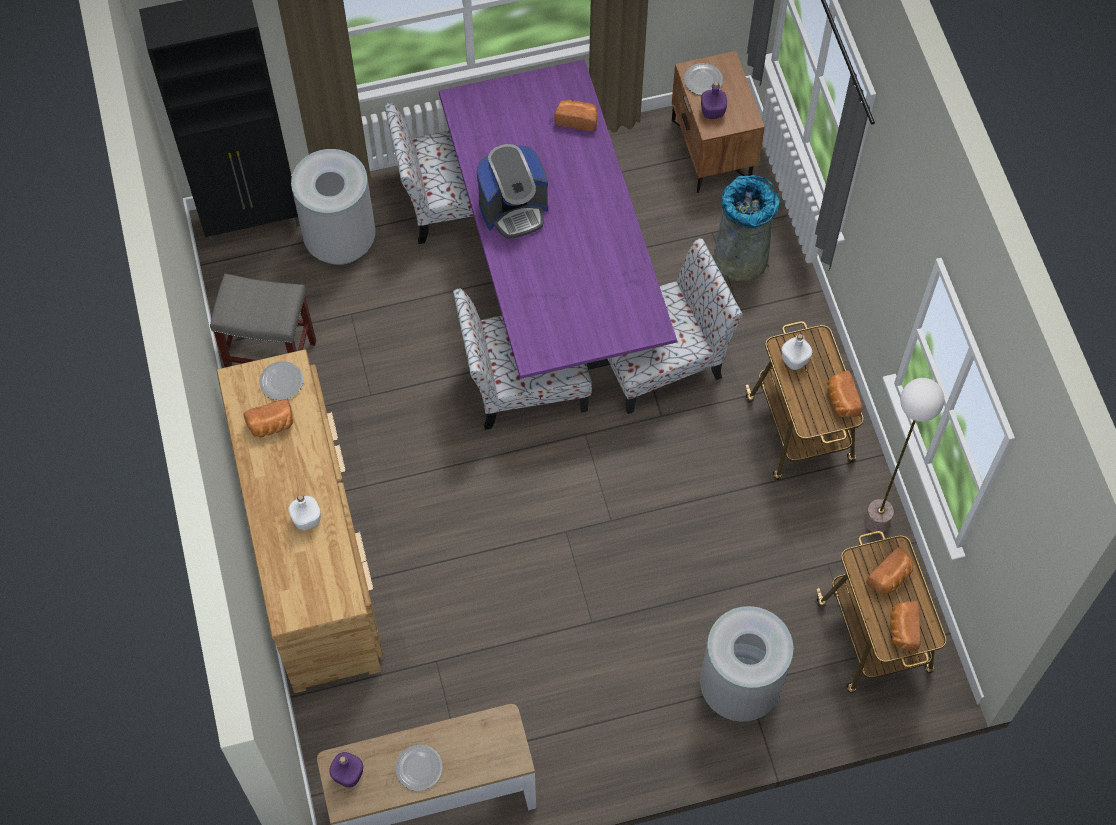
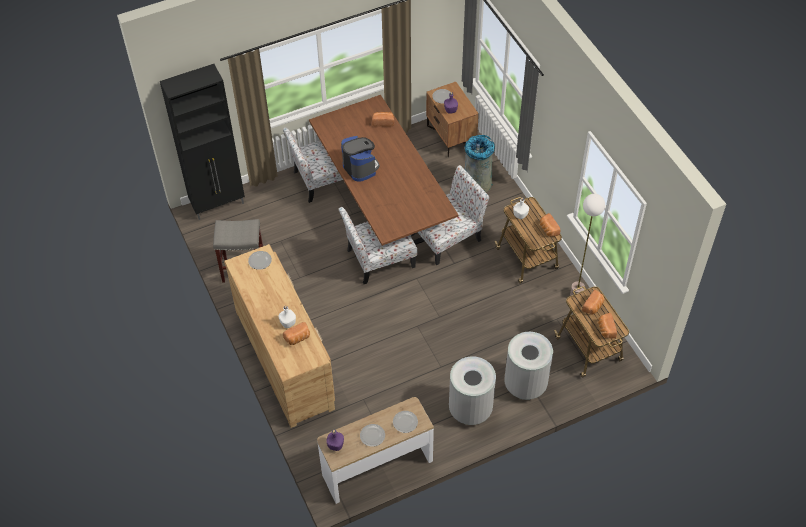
camera: 10 degrees left, 10 degrees down
bread [244,399,293,437] -> bread moved to [283,322,310,345]
grey trash can [291,149,376,265] -> grey trash can moved to [449,357,496,425]
purple dining table [439,60,677,379] -> brown dining table [309,95,458,246]
coffee machine [477,144,548,239] -> coffee machine turned 90 degrees counterclockwise [341,136,380,182]
none -> plate [393,411,418,433]

